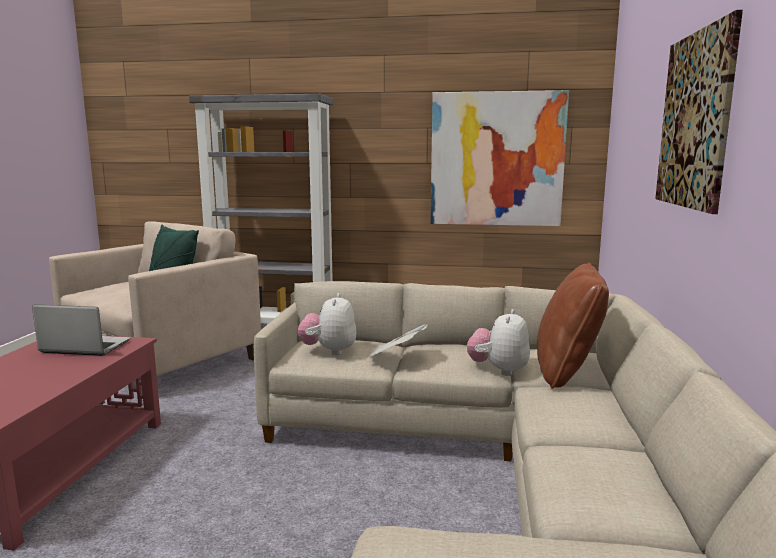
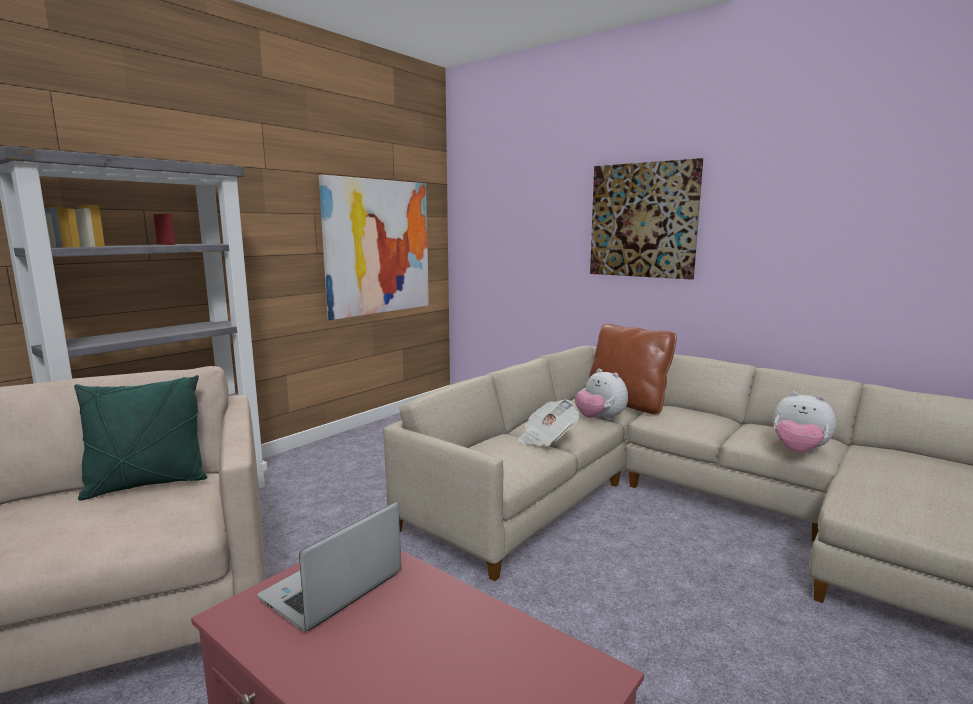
camera: 60 degrees left, 0 degrees up
plush toy [298,293,357,355] -> plush toy moved to [773,391,836,453]

